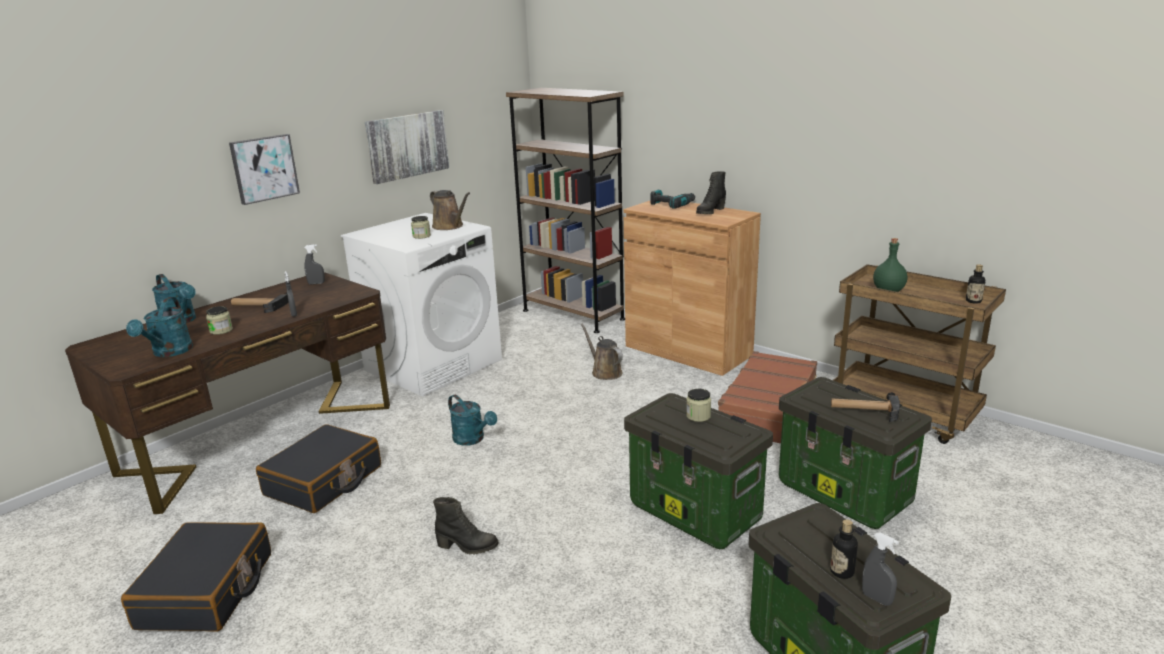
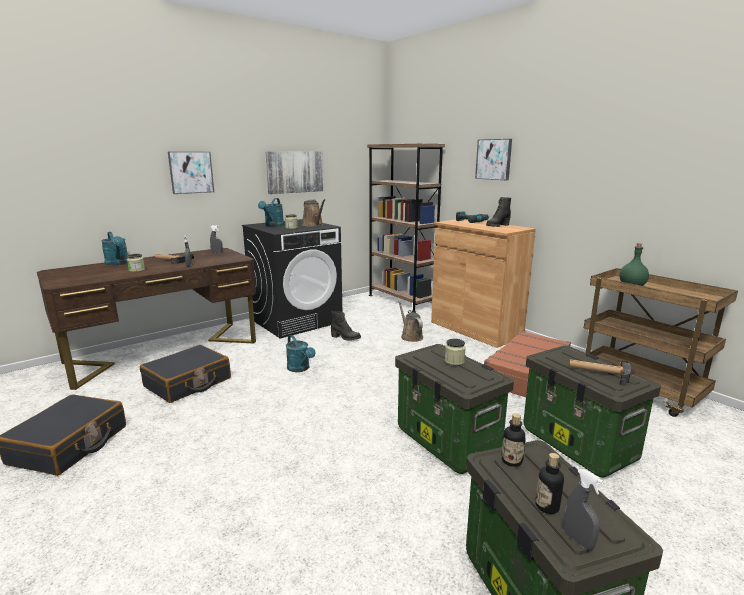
camera: 10 degrees right, 5 degrees down
turquoise watering can [126,297,193,357] -> turquoise watering can moved to [258,198,284,227]
white washing machine [341,213,502,397] -> black washing machine [242,219,342,338]
black boot [433,497,499,555] -> black boot moved to [331,311,361,341]
bottle [966,264,985,304] -> bottle moved to [501,413,526,467]
none -> picture [475,139,512,180]

